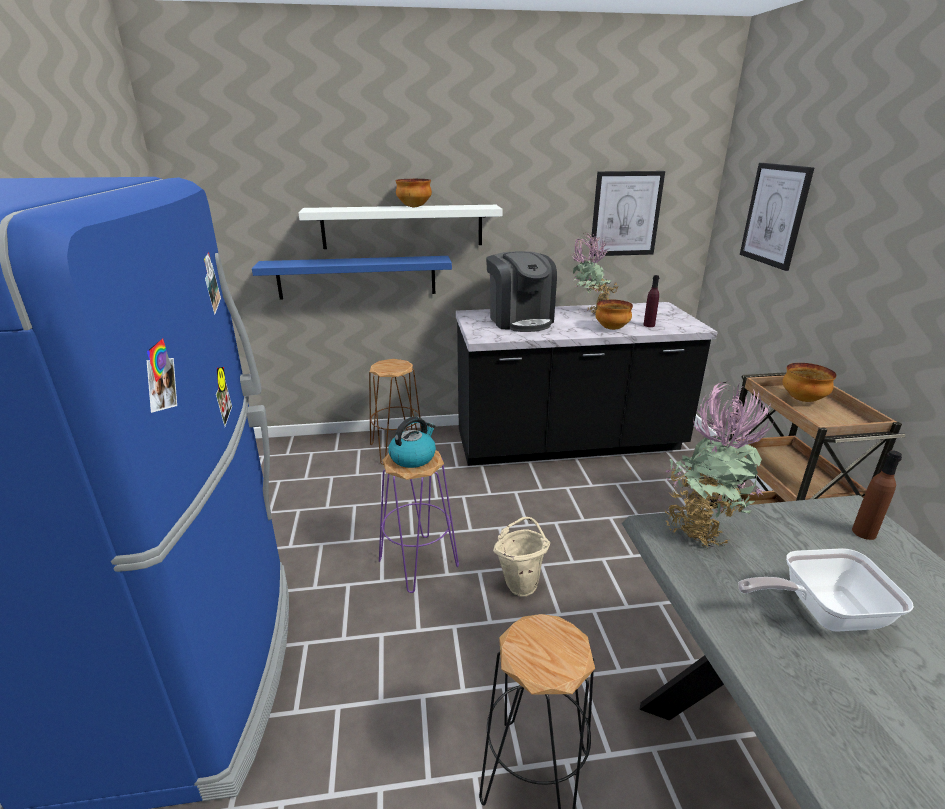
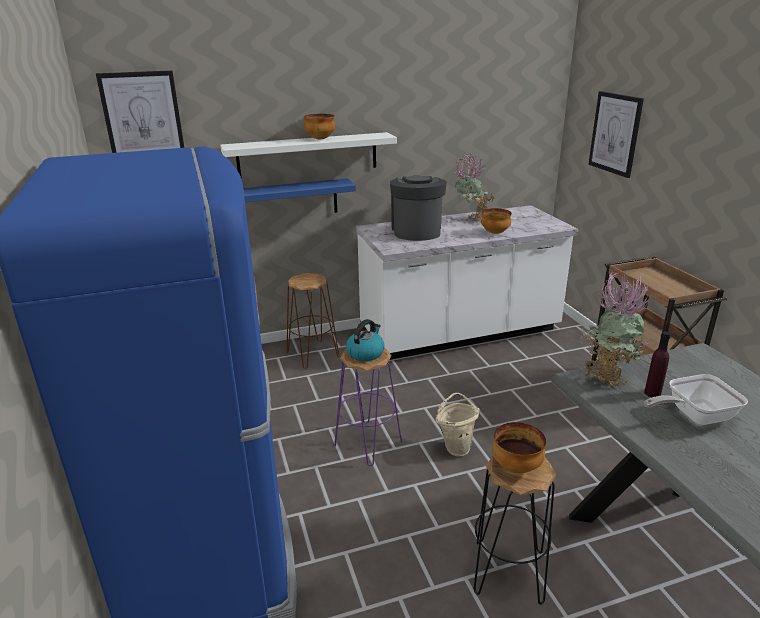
camera: 10 degrees left, 0 degrees up
black counter [456,302,718,466] -> white counter [356,205,578,360]
coffee machine [486,251,557,332] -> coffee machine turned 150 degrees counterclockwise [390,176,447,241]
picture [591,171,665,256] -> picture moved to [96,70,184,153]
purple bottle [643,275,659,327] -> purple bottle moved to [644,331,670,397]
bowl [782,363,837,402] -> bowl moved to [492,422,546,473]
brown bottle [852,450,902,540] -> none

